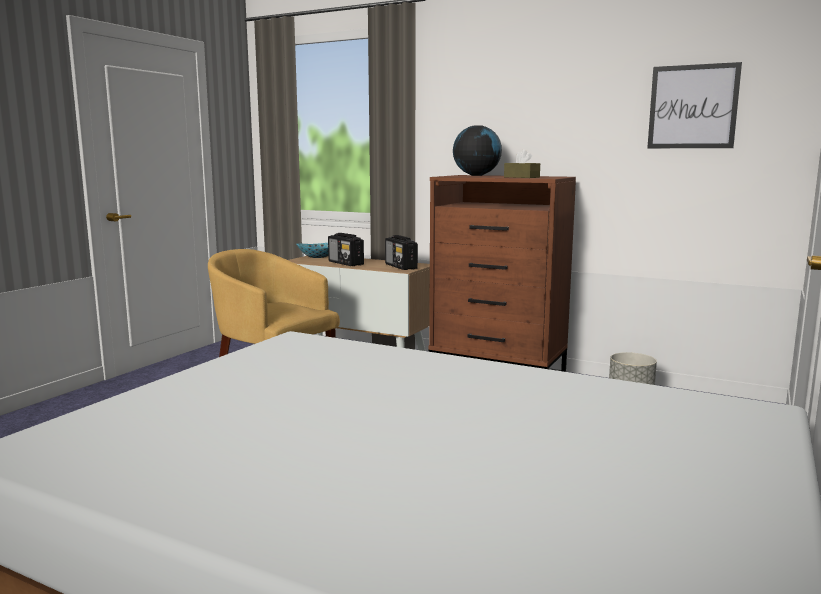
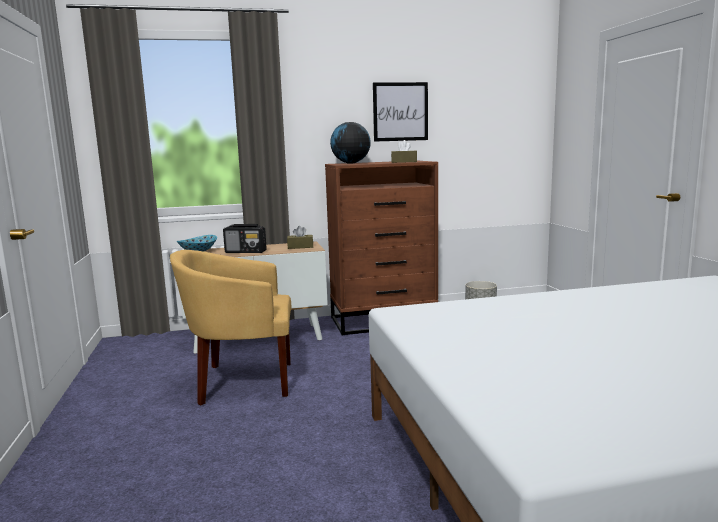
camera: 40 degrees left, 0 degrees up
radio [385,235,418,270] -> brown tissue box [287,226,313,249]
picture [647,62,742,148] -> picture moved to [373,82,428,142]

